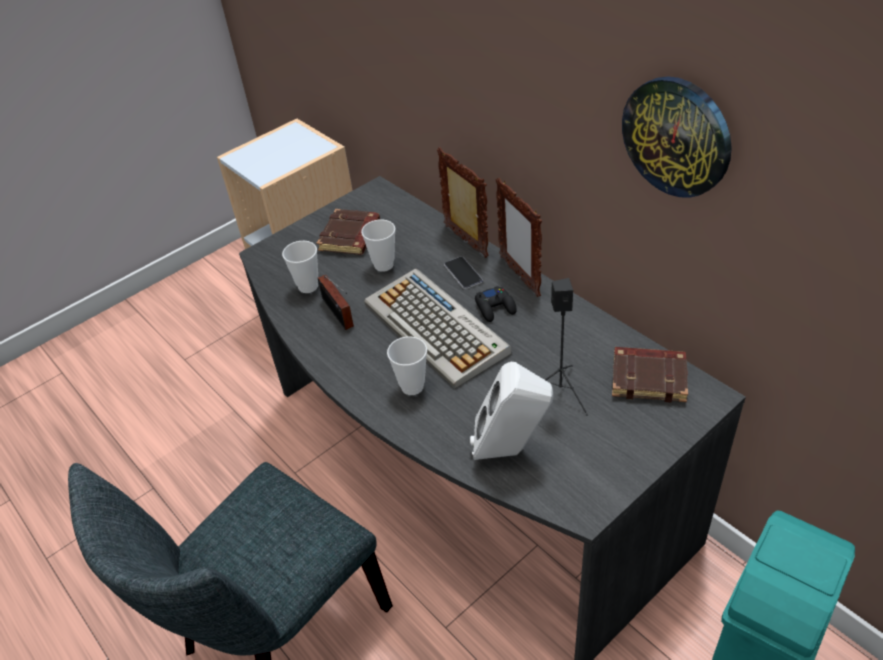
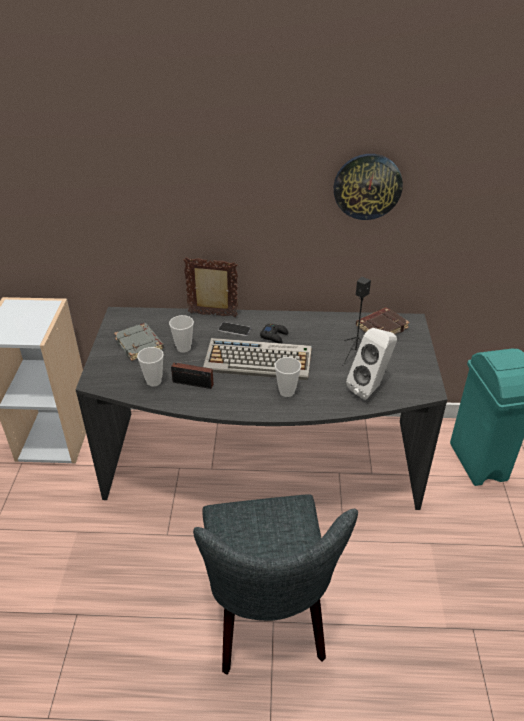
camera: 50 degrees left, 5 degrees down
brown book [316,209,380,255] -> grey book [114,323,164,361]
picture frame [496,178,542,297] -> none

